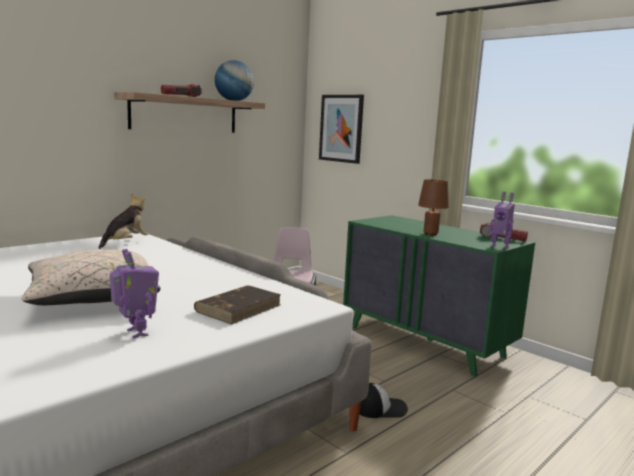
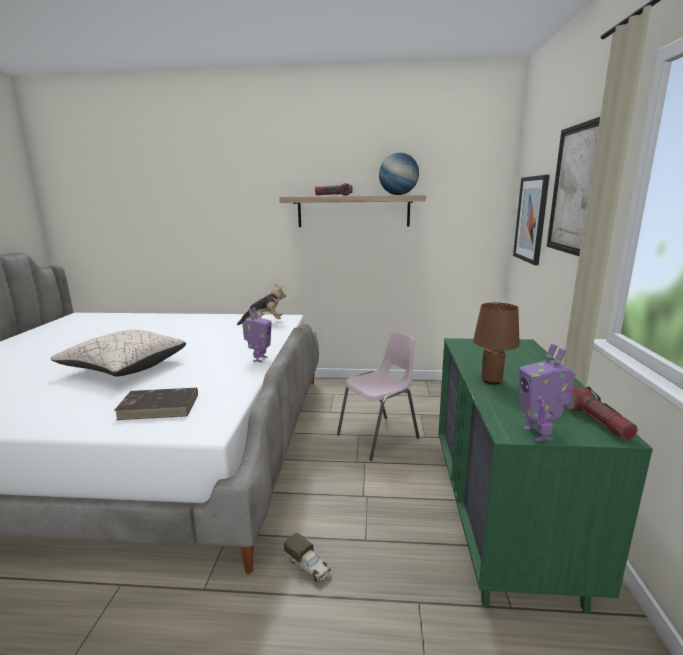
camera: 50 degrees right, 5 degrees up
toy robot [110,249,159,338] -> toy robot moved to [242,307,272,362]
cap [359,383,408,418] -> toy truck [284,533,331,582]
none -> picture [547,117,600,256]

